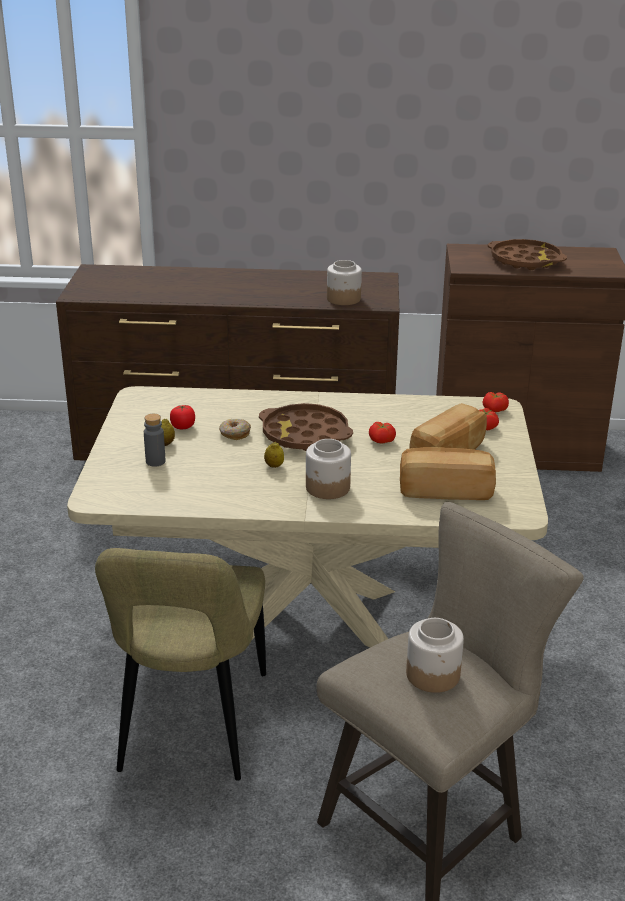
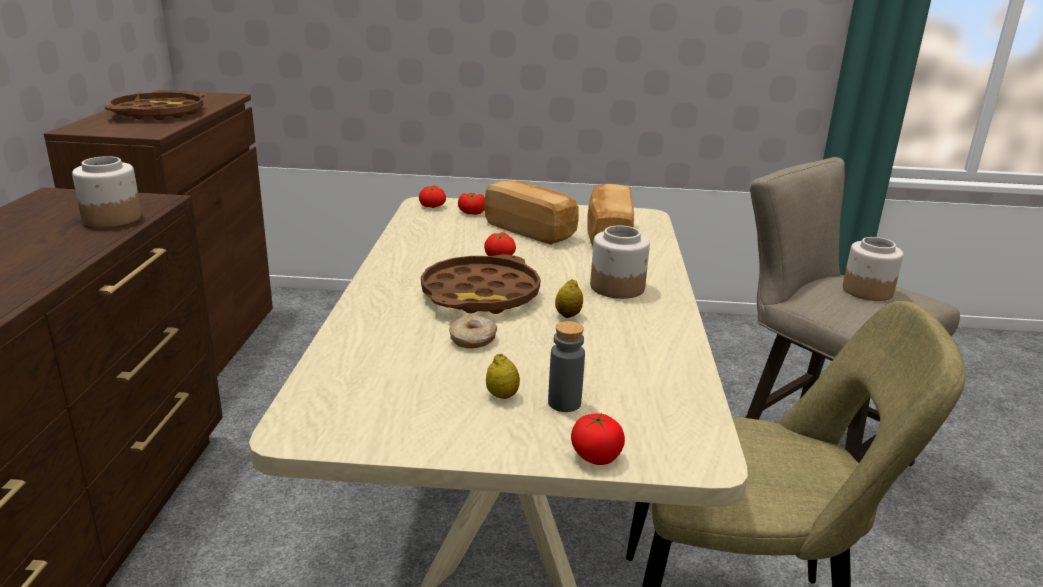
camera: 90 degrees left, 5 degrees down
tomato [170,405,195,429] -> tomato moved to [571,413,625,465]

